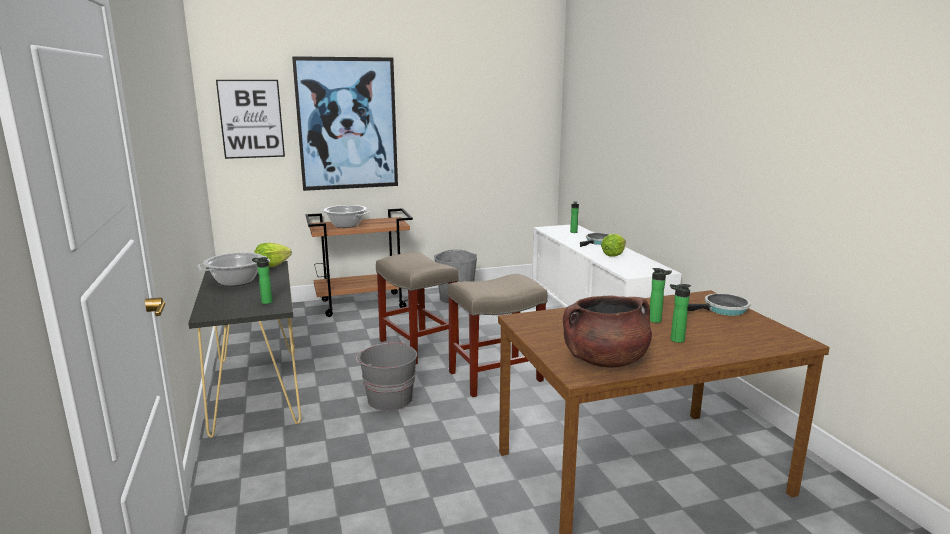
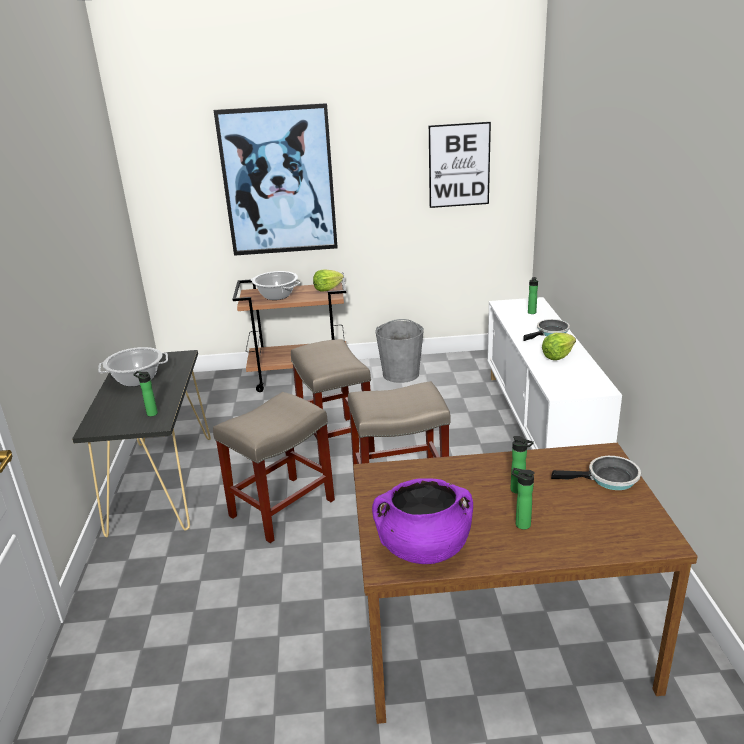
camera: 15 degrees right, 10 degrees up
picture [216,80,285,159] -> picture moved to [429,122,491,208]
lettuce [255,243,292,268] -> lettuce moved to [313,269,344,291]
grey bucket [356,342,417,411] -> beige stool [213,392,335,543]
brown cooking pot [563,296,652,368] -> purple cooking pot [372,478,473,564]

